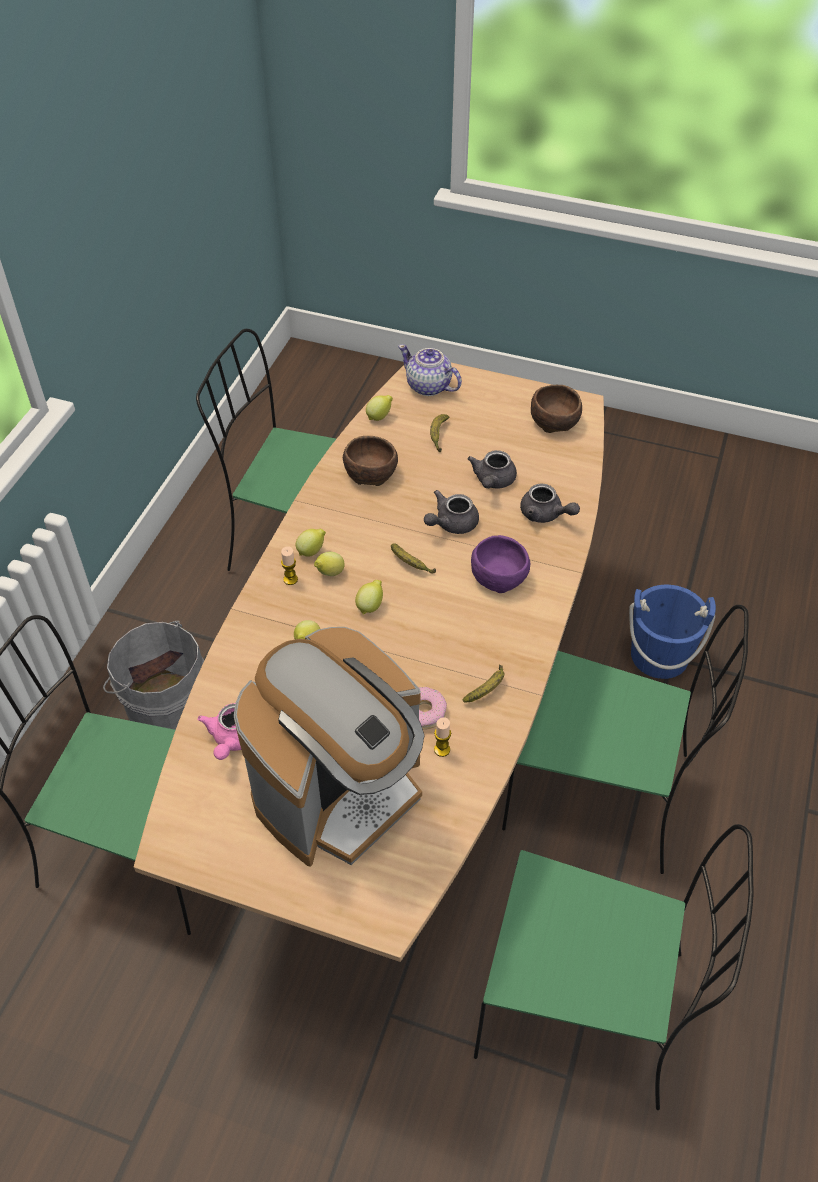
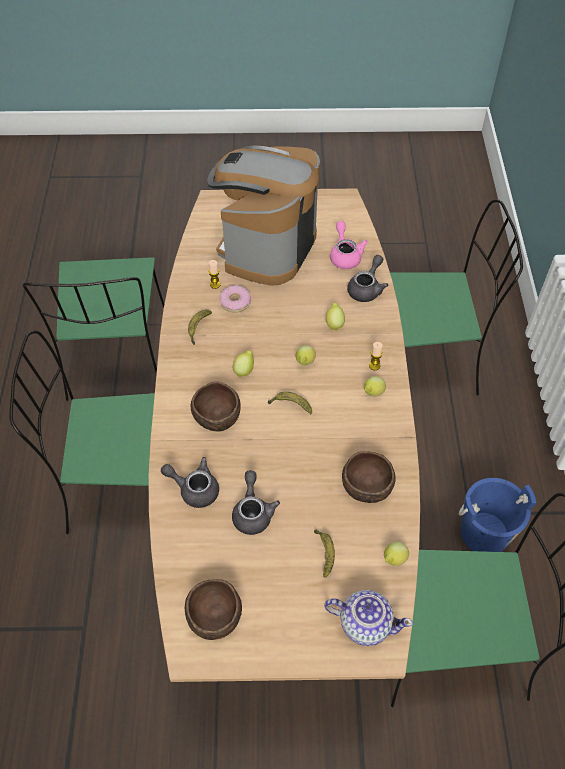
camera: 160 degrees right, 5 degrees up
grey bucket [103,621,204,730] -> none
lemon [314,552,345,576] -> lemon moved to [232,350,254,378]
grey teapot [424,490,479,534] -> grey teapot moved to [347,255,388,302]
purple bowl [471,535,530,593] -> brown bowl [191,381,241,432]
green chair [474,824,754,1110] -> green chair turned 90 degrees counterclockwise [23,257,164,401]
blue bucket [629,585,716,679] -> blue bucket moved to [459,478,536,552]

